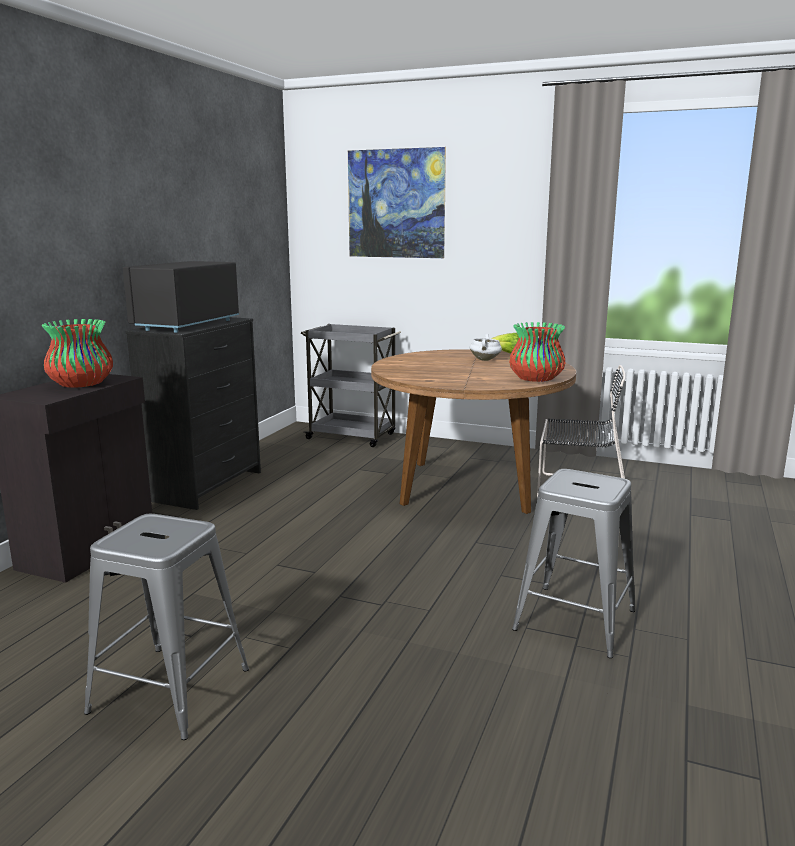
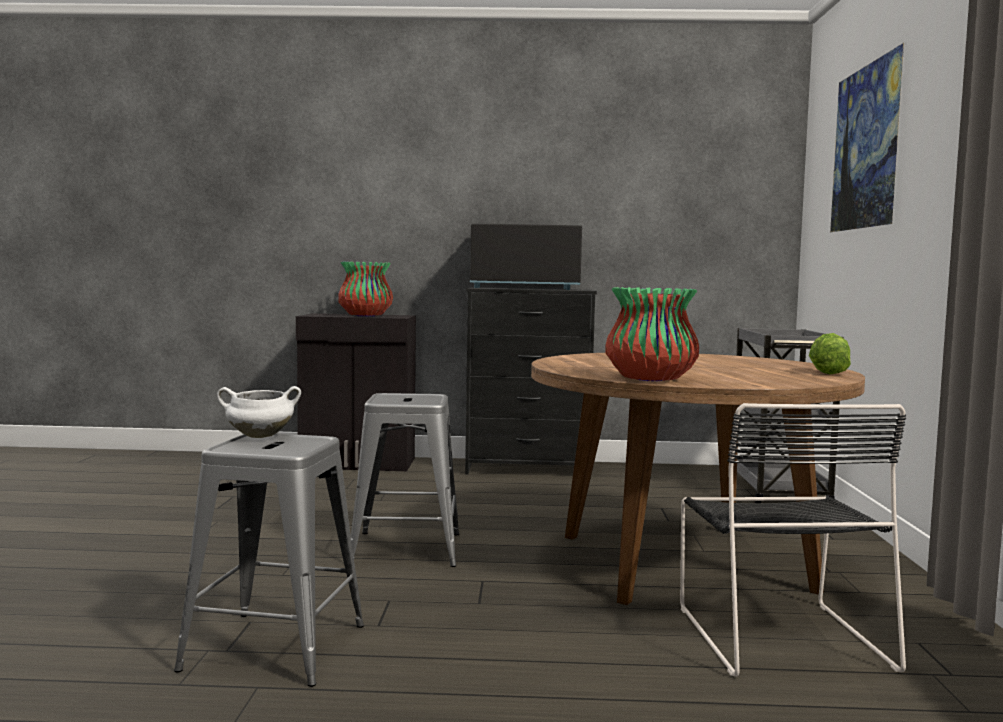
camera: 70 degrees right, 10 degrees down
grey stool [84,514,249,740] -> grey stool moved to [351,393,459,567]
white cooking pot [470,334,502,361] -> white cooking pot moved to [217,386,301,438]

